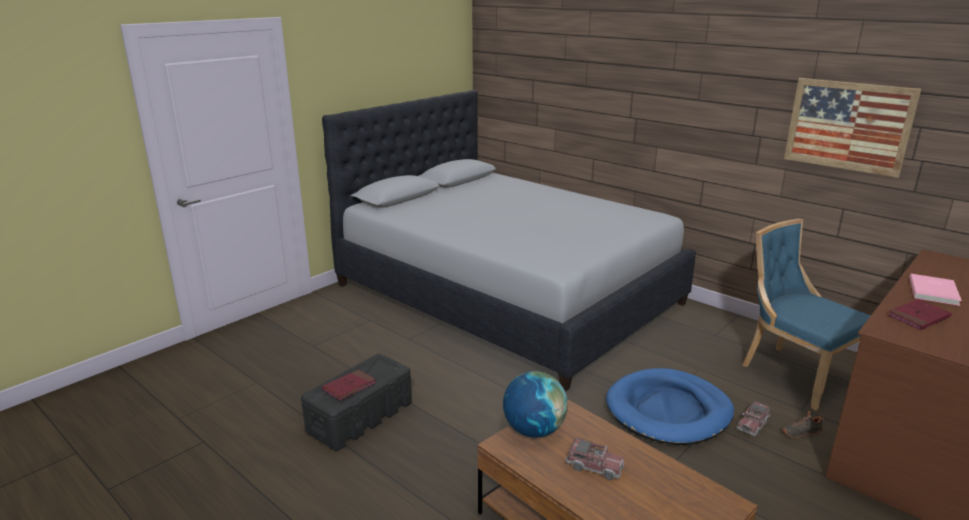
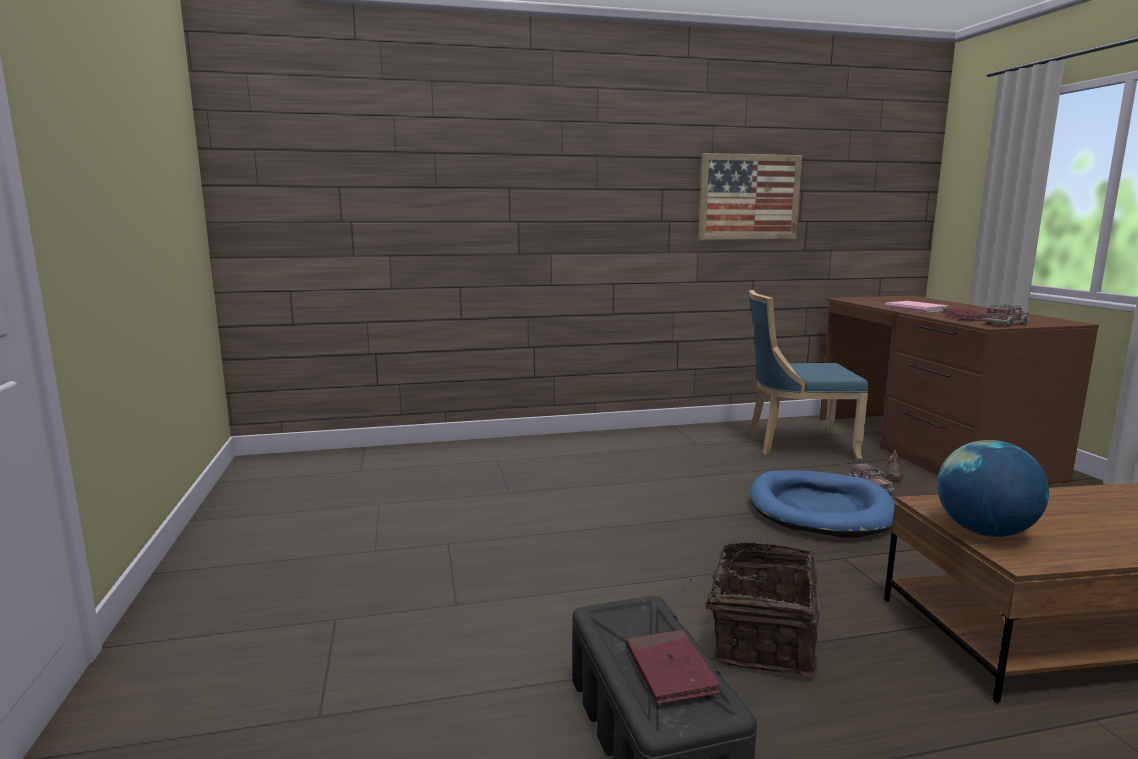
camera: 55 degrees left, 10 degrees down
grey bed [322,90,696,391] -> none
toy truck [565,437,625,480] -> toy truck moved to [983,304,1029,327]
none -> basket [683,542,820,677]

